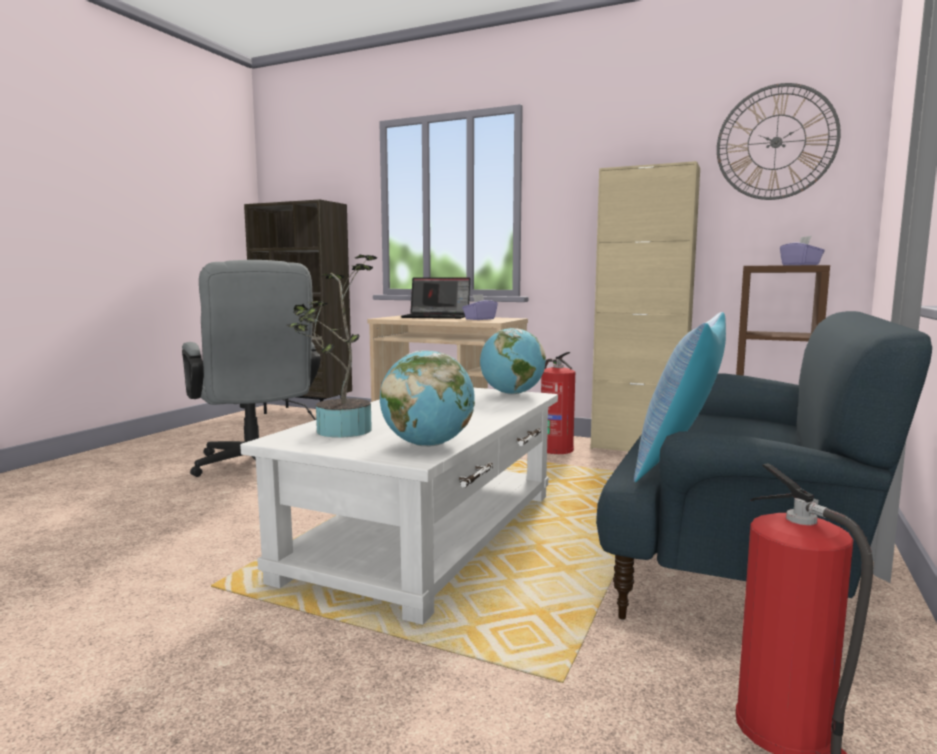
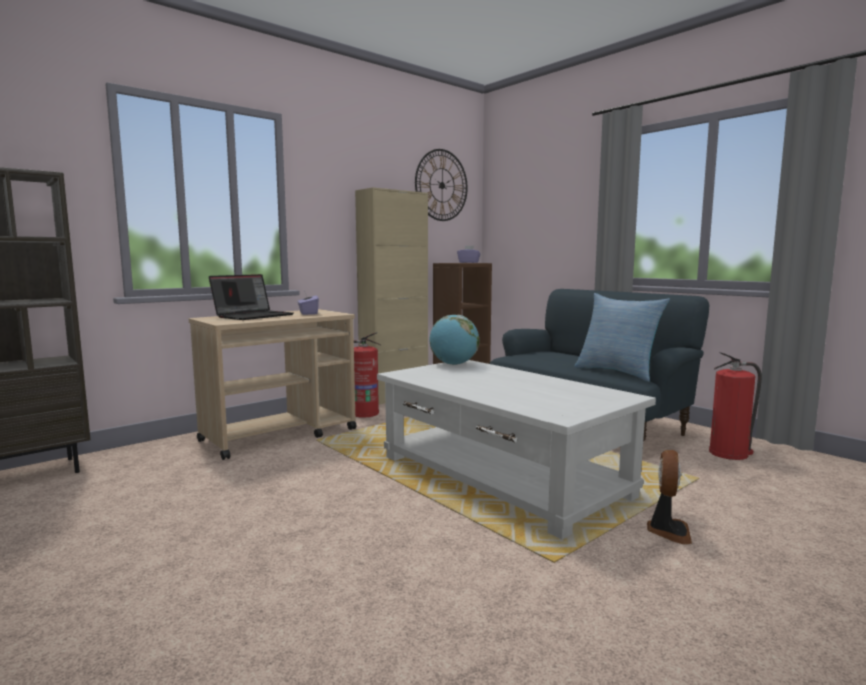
camera: 65 degrees left, 0 degrees up
grey office chair [182,260,321,477] -> none
potted plant [287,254,377,438] -> none
globe [380,350,475,447] -> none
none -> fan [647,450,692,545]

